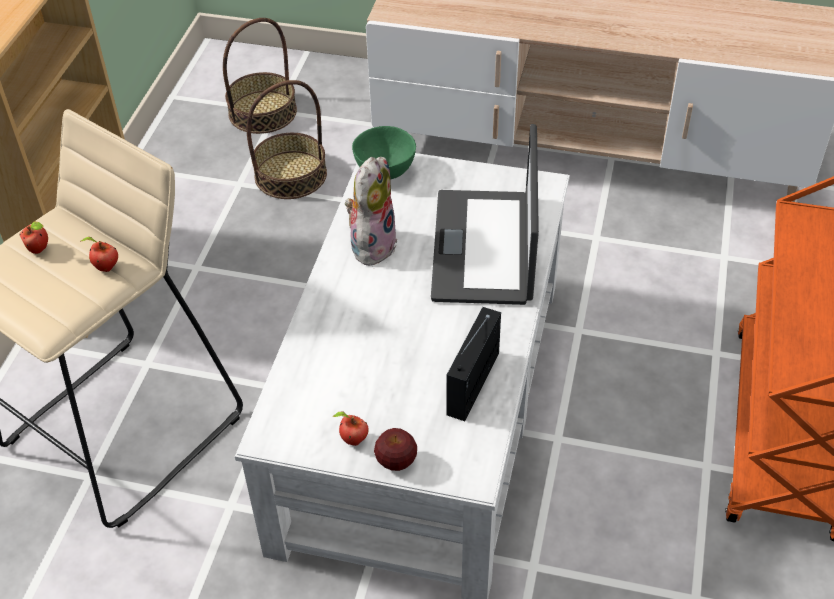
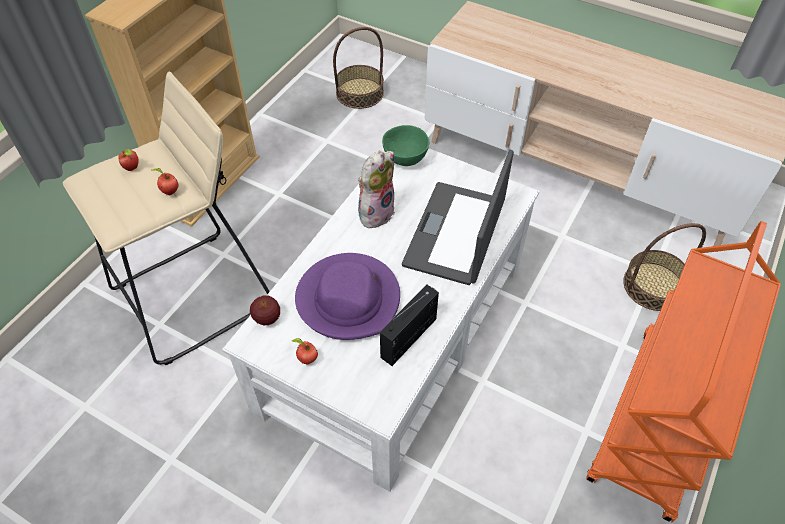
camera: 15 degrees right, 5 degrees up
basket [246,80,327,199] -> basket moved to [623,223,706,311]
apple [374,428,417,471] -> apple moved to [250,295,280,325]
none -> purple hat [295,253,400,340]

